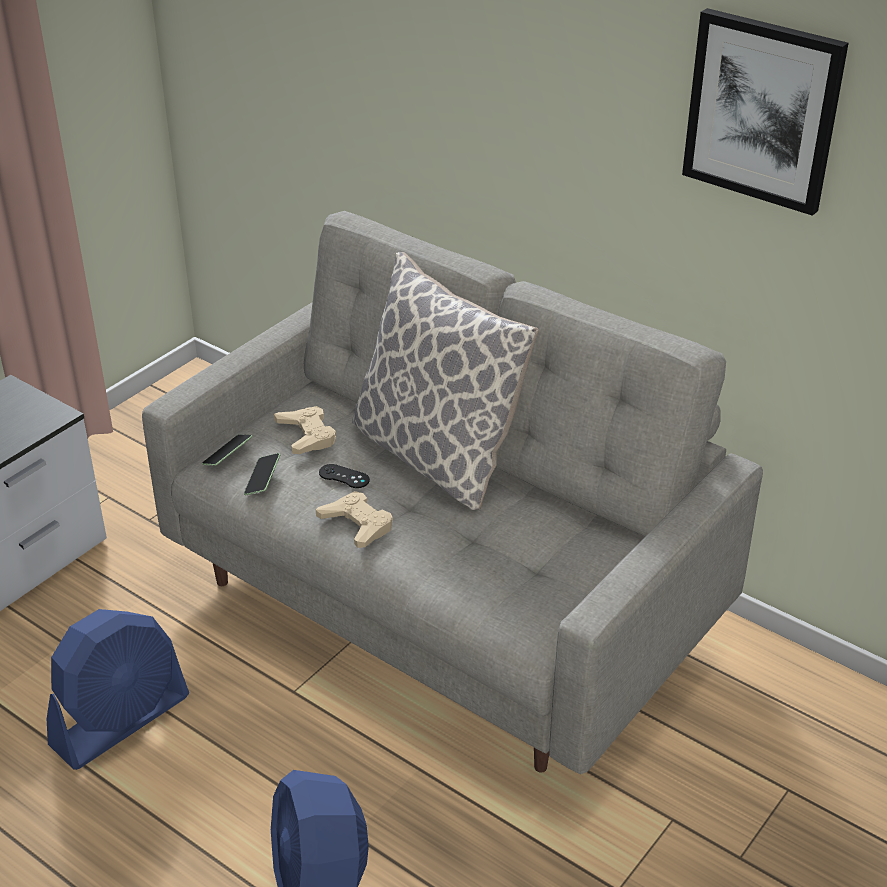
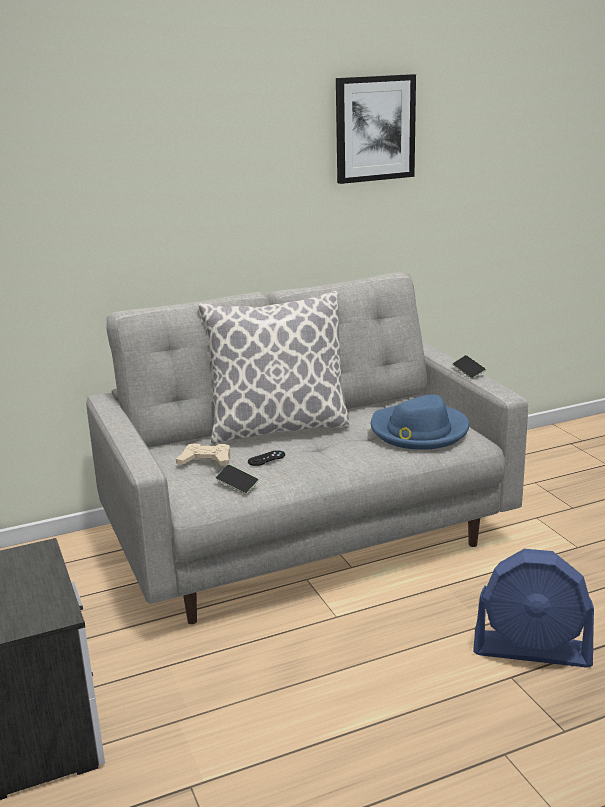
camera: 60 degrees left, 15 degrees down
blue fan [47,609,189,770] -> none
phone [202,434,253,466] -> phone moved to [452,355,486,379]
beige game controller [316,491,393,548] -> none
none -> blue hat [371,394,469,450]

